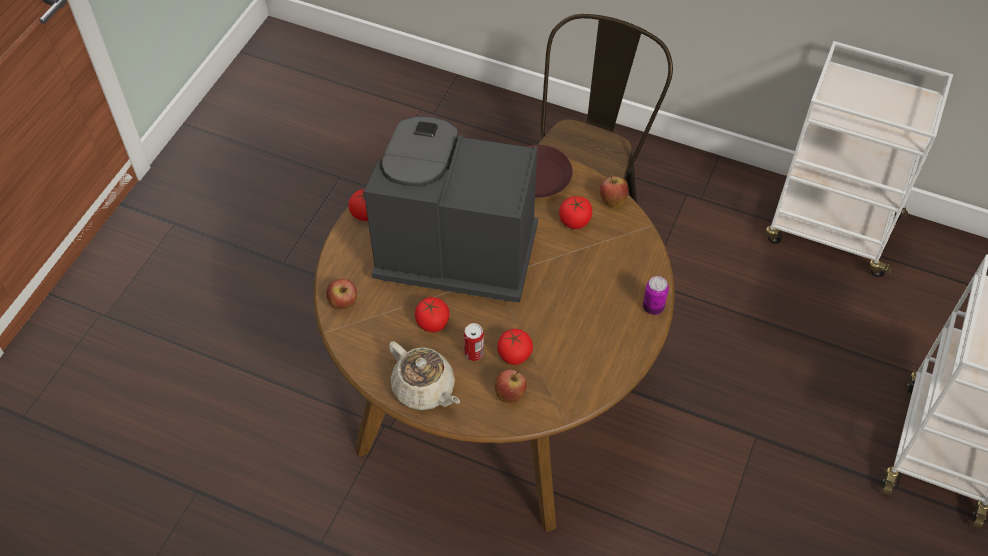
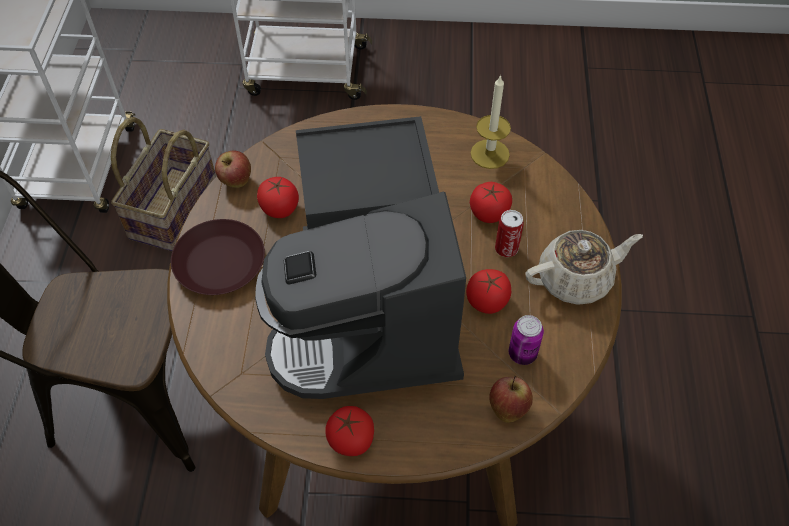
camera: 110 degrees left, 0 degrees up
beige teapot [389,341,460,410] -> beige teapot turned 45 degrees clockwise [525,230,643,305]
apple [494,369,527,403] -> none
can [643,276,669,315] -> can moved to [509,315,544,365]
none -> basket [111,117,216,251]
none -> candle [470,75,511,169]

